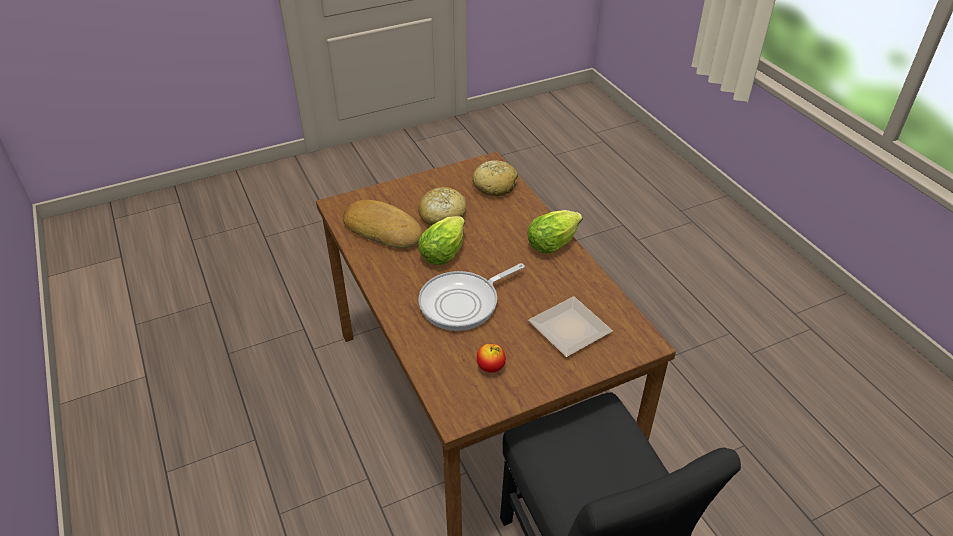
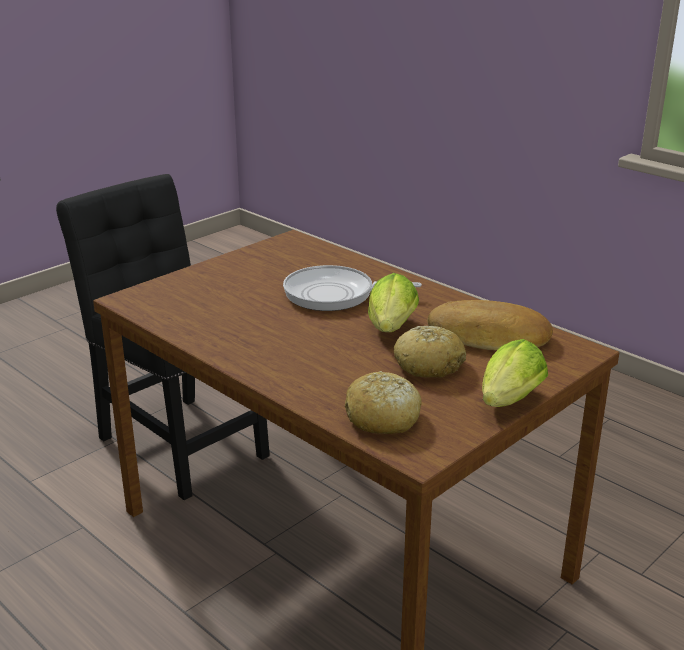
camera: 160 degrees right, 15 degrees down
frying pan [418,263,525,331] -> frying pan turned 120 degrees counterclockwise [283,265,422,311]
apple [477,344,506,373] -> none
lettuce [527,210,582,253] -> lettuce moved to [482,339,548,407]
plate [528,296,613,357] -> none

